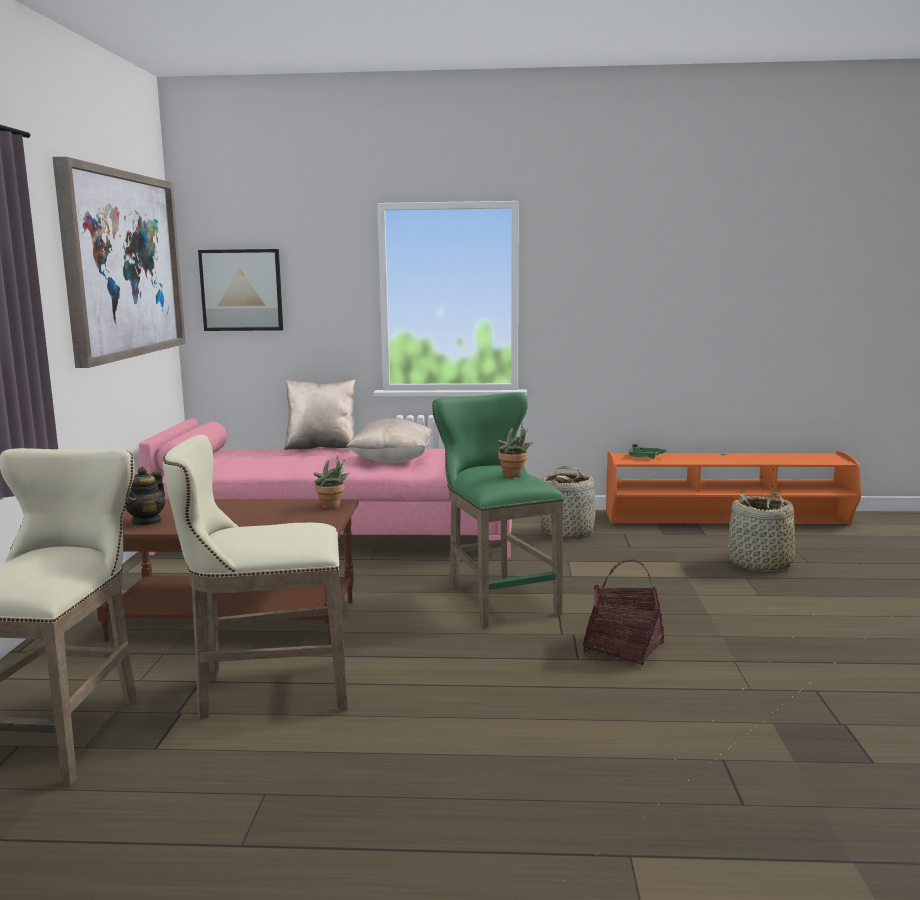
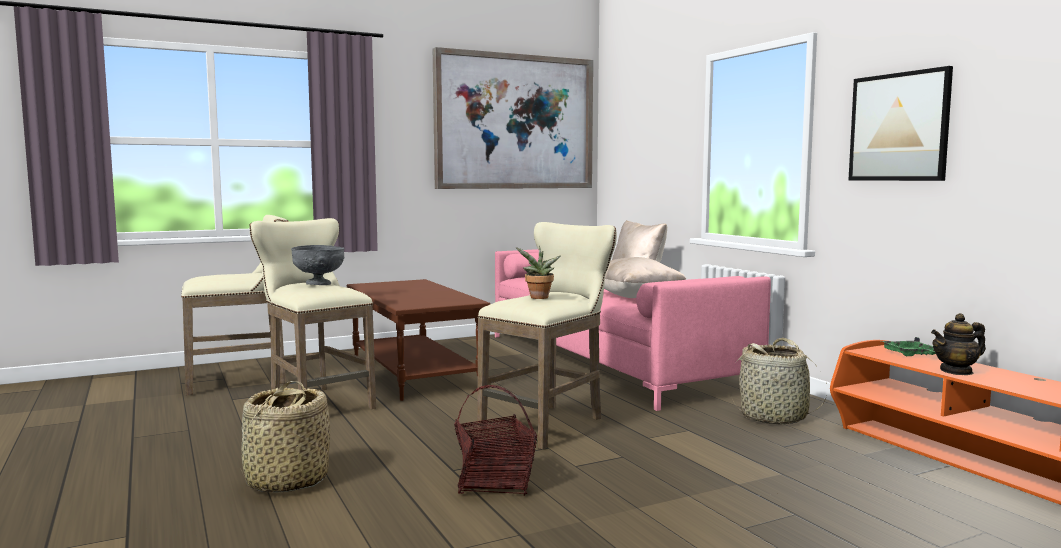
camera: 60 degrees right, 5 degrees down
teapot [125,467,165,526] -> teapot moved to [931,313,986,375]
picture [198,249,283,331] -> picture moved to [848,66,953,181]
potted plant [313,455,350,509] -> none
green stool [432,392,564,629] -> beige stool [477,222,617,449]
basket [727,492,805,572] -> basket moved to [241,381,330,493]
none -> grey bowl [291,245,344,285]

